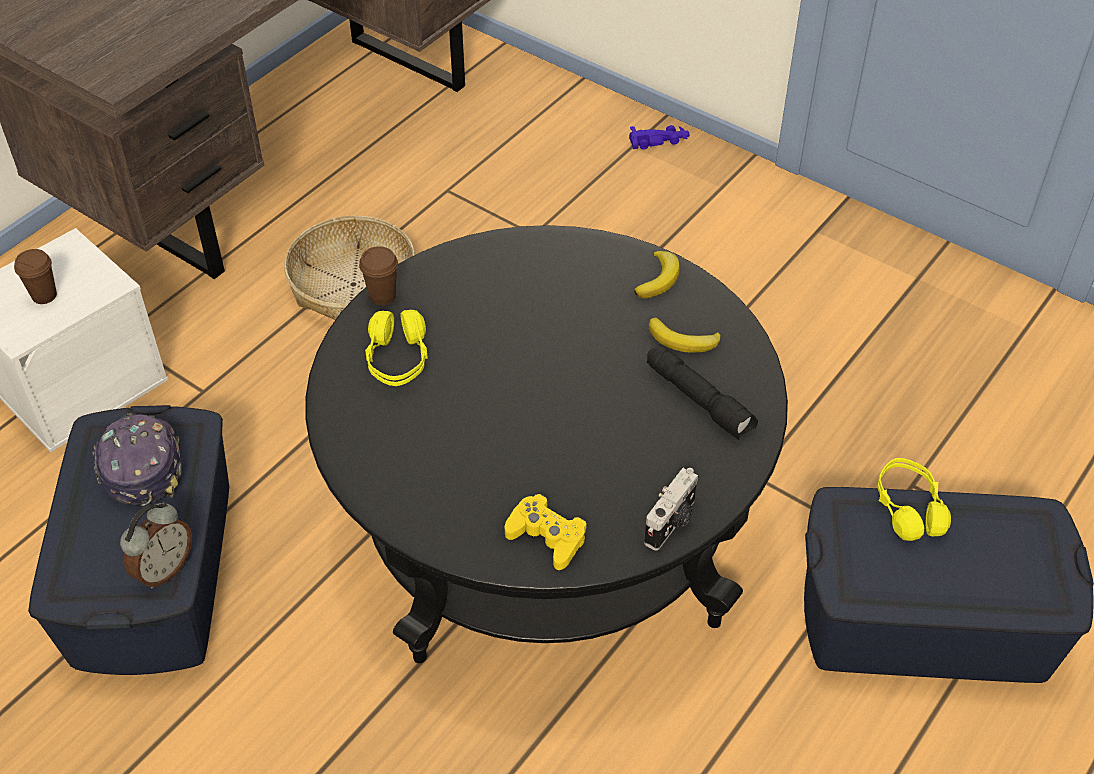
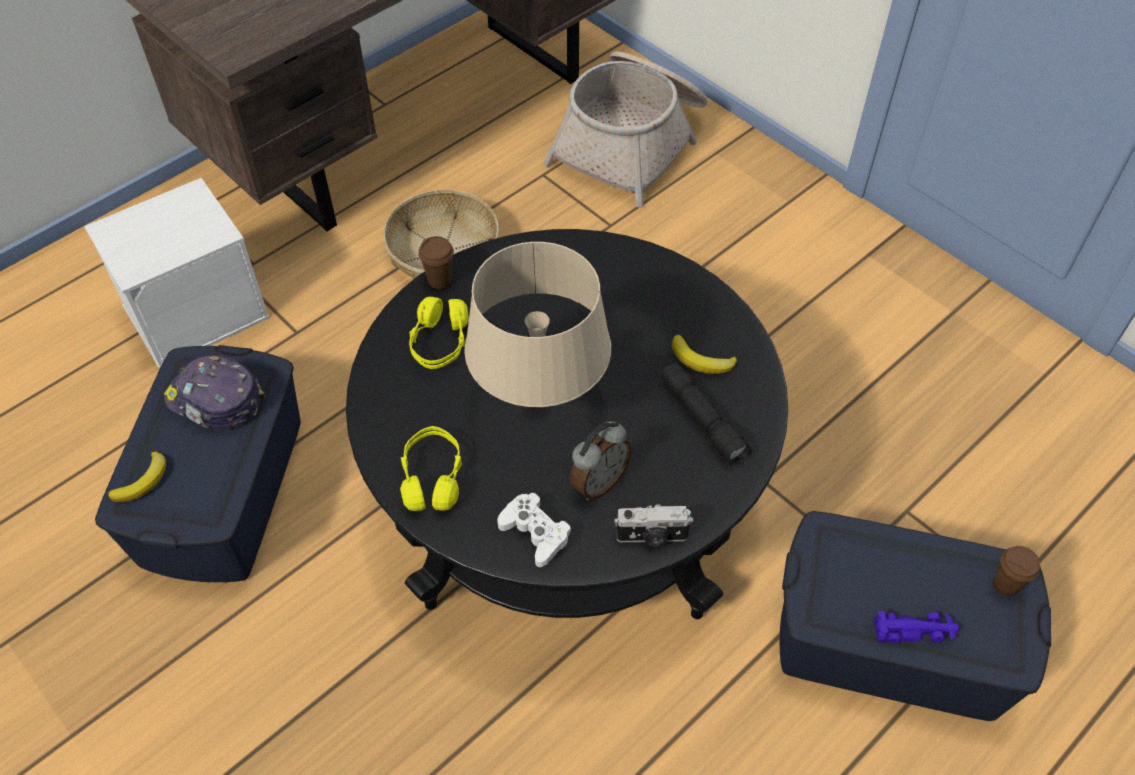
camera: 10 degrees right, 5 degrees up
brown cup [14,249,57,304] -> brown cup moved to [993,546,1040,597]
cap [92,413,181,506] -> cap turned 60 degrees counterclockwise [164,355,266,429]
alarm clock [120,502,192,589] -> alarm clock moved to [570,421,632,500]
yellow game controller [505,494,587,570] -> white game controller [497,493,571,567]
purple toy car [629,125,689,150] -> purple toy car moved to [874,611,959,644]
banana [634,251,680,298] -> banana moved to [108,451,166,502]
camera [644,468,698,551] -> camera turned 45 degrees clockwise [614,504,693,546]
yellow headphones [877,458,951,541] -> yellow headphones moved to [400,426,462,511]
none -> beige table lamp [464,242,611,407]
none -> basket [543,51,708,207]

